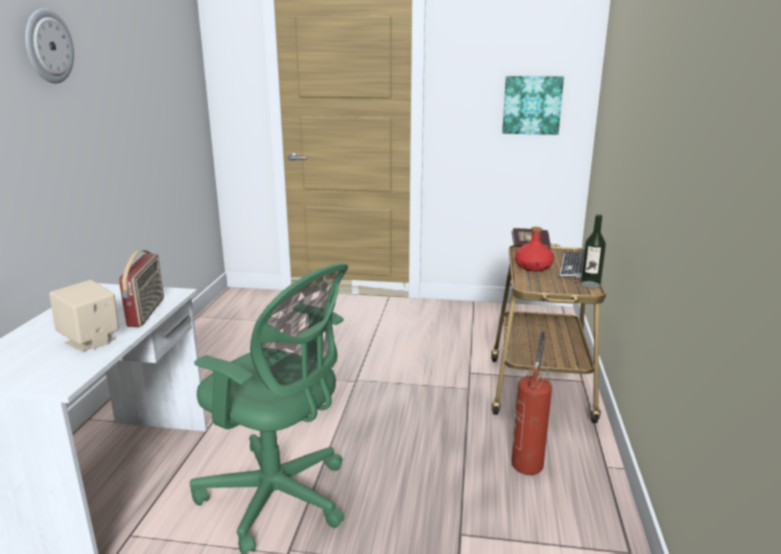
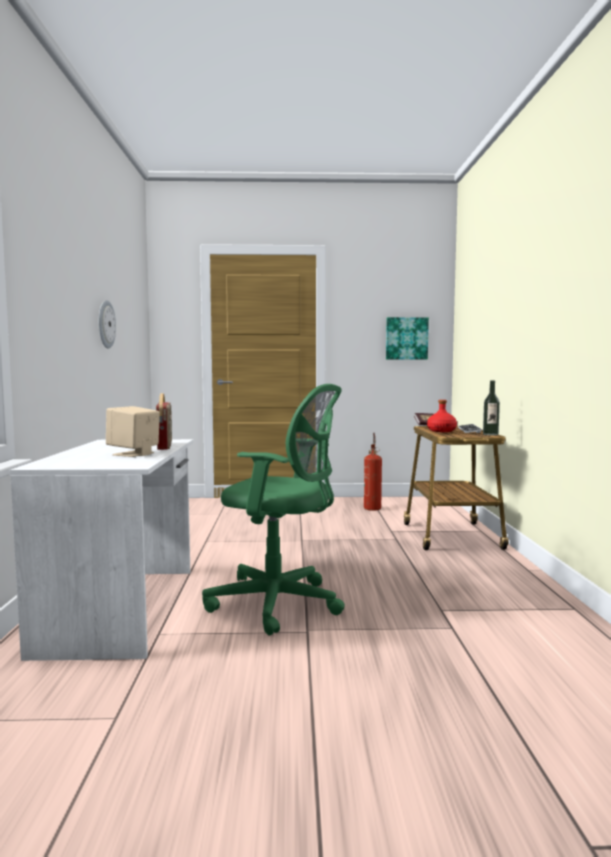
camera: 10 degrees left, 15 degrees down
wall clock [25,8,74,83] -> wall clock moved to [99,300,116,348]
fire extinguisher [511,331,552,475] -> fire extinguisher moved to [364,432,382,511]

